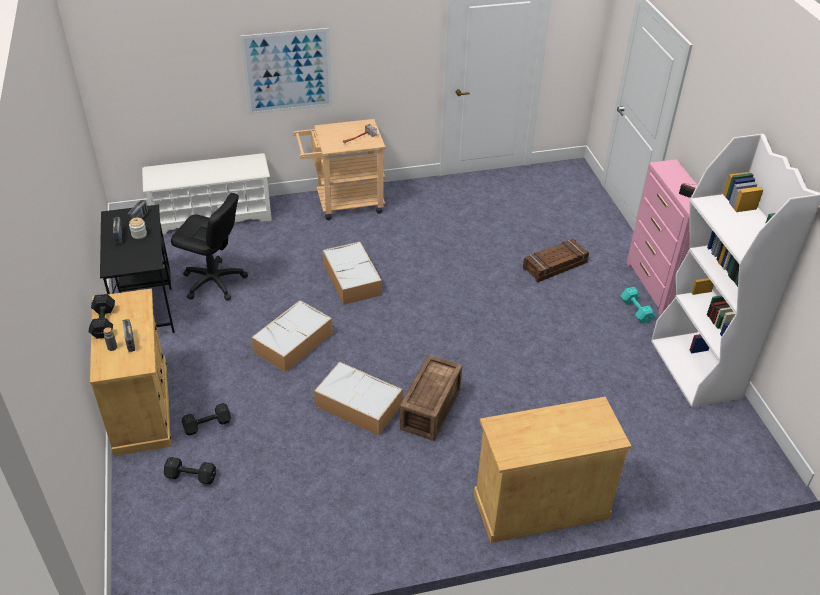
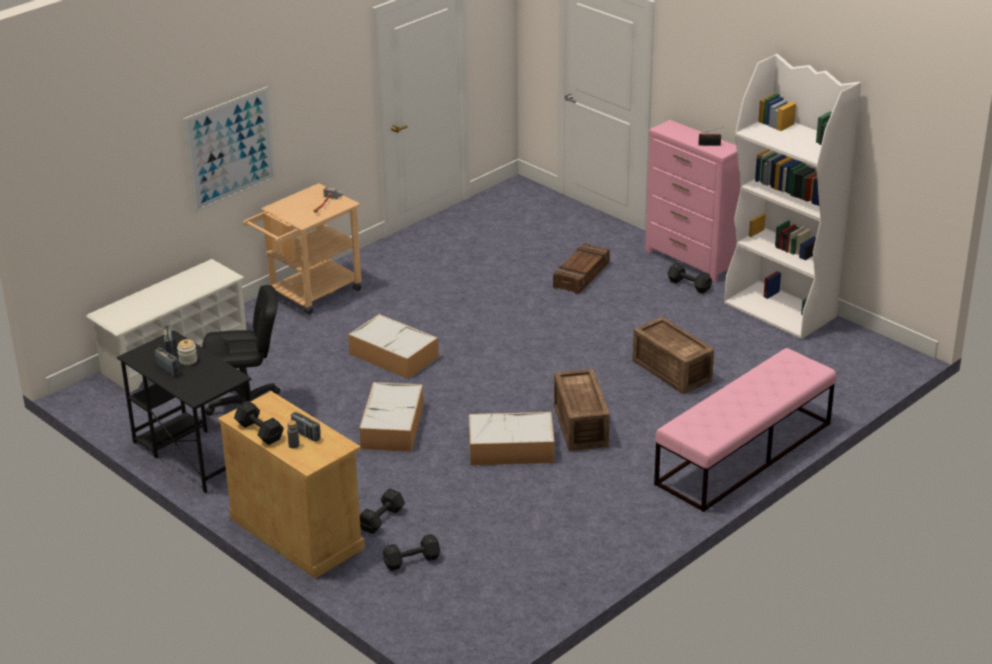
camera: 30 degrees left, 10 degrees down
beige cabinet [474,397,632,543] -> pink bench [654,348,836,512]
turquoise dumbbell [621,287,655,324] -> black dumbbell [668,262,712,294]
none -> crate [633,317,714,394]

